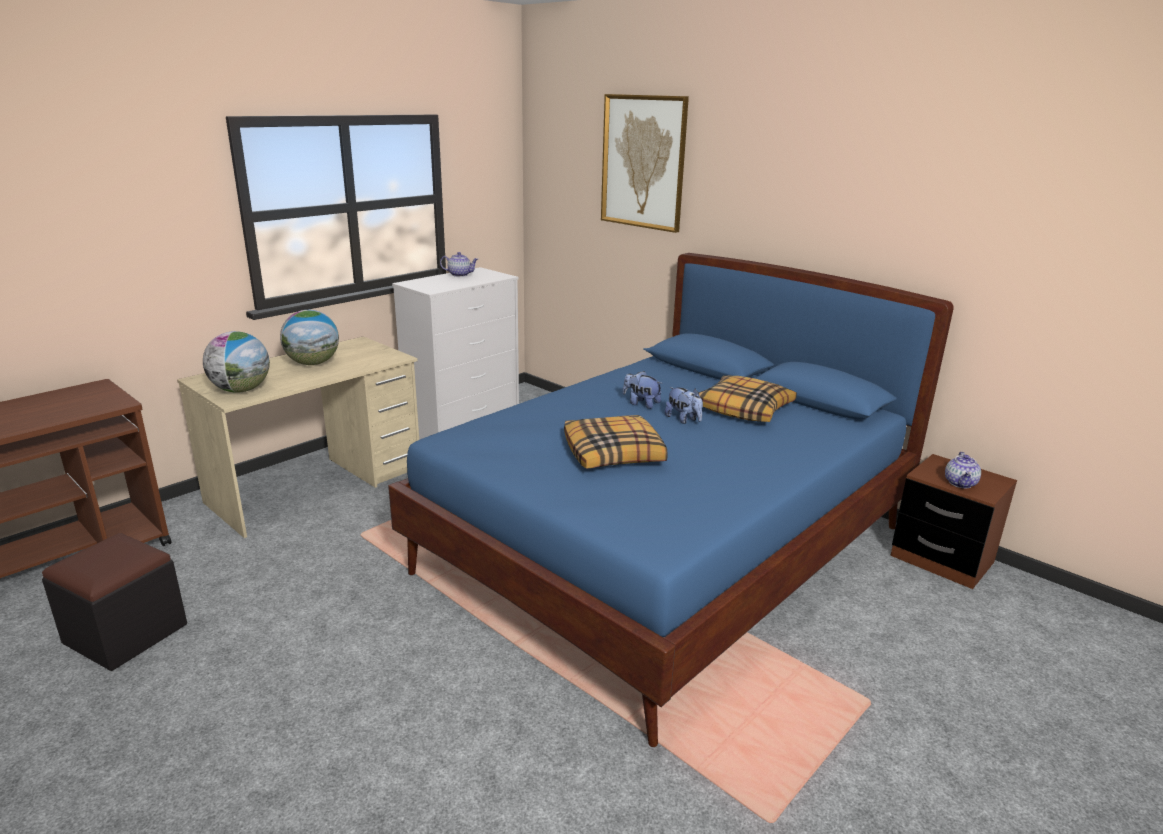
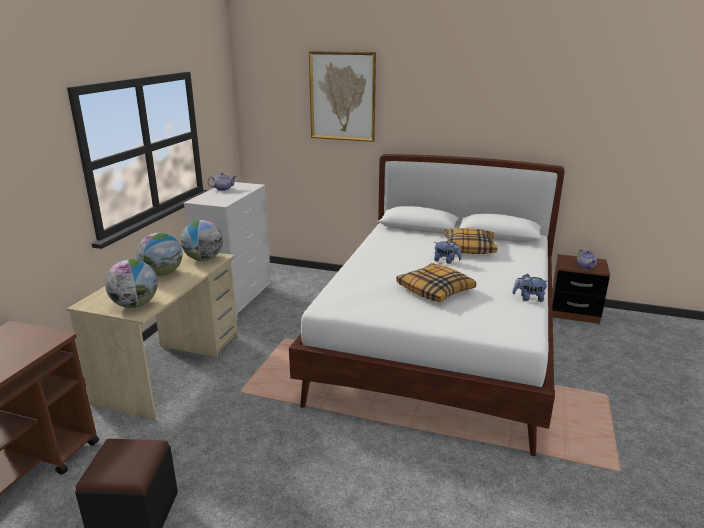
camera: 25 degrees left, 0 degrees up
blue bed [388,253,954,747] -> white bed [289,154,565,456]
plush toy [623,371,663,409] -> plush toy moved to [512,274,547,302]
none -> globe [181,220,223,261]

